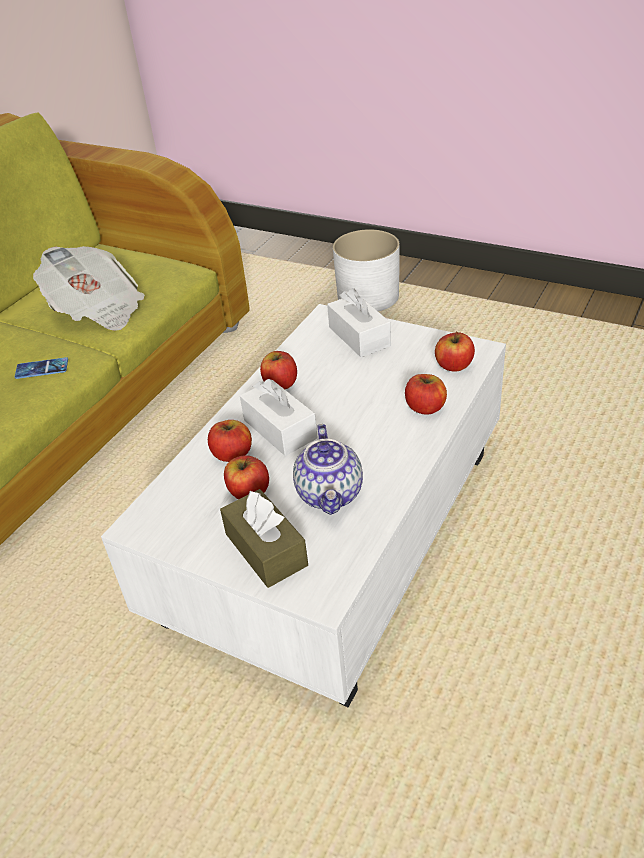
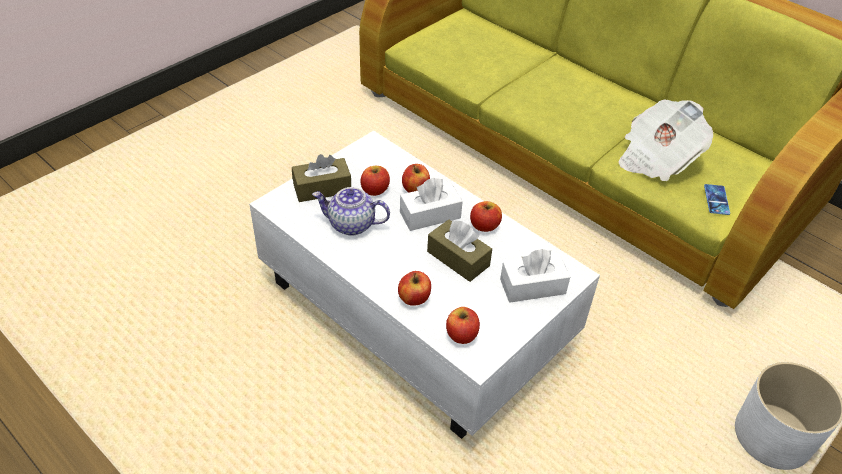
camera: 100 degrees right, 5 degrees up
phone [14,357,68,379] -> phone moved to [704,184,730,215]
none -> brown tissue box [427,220,492,282]

